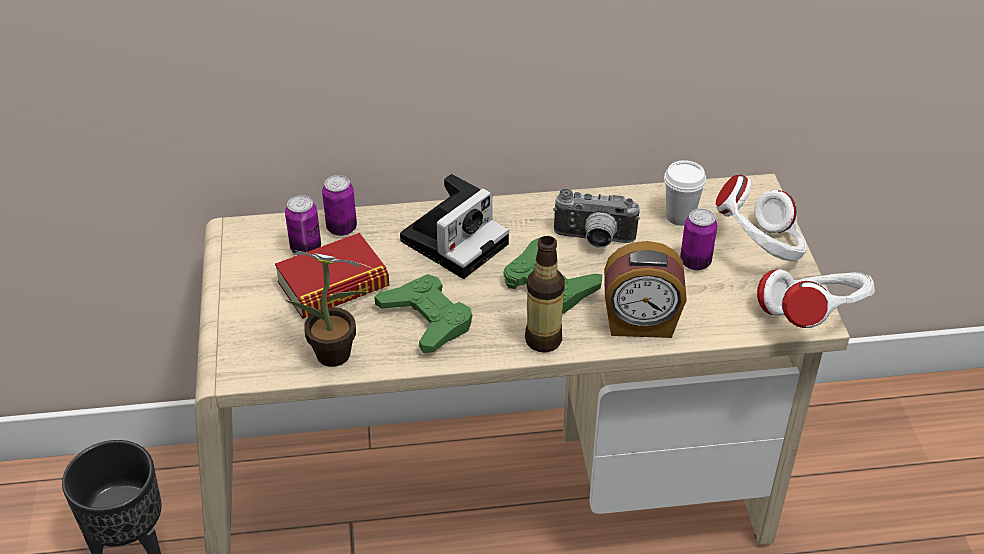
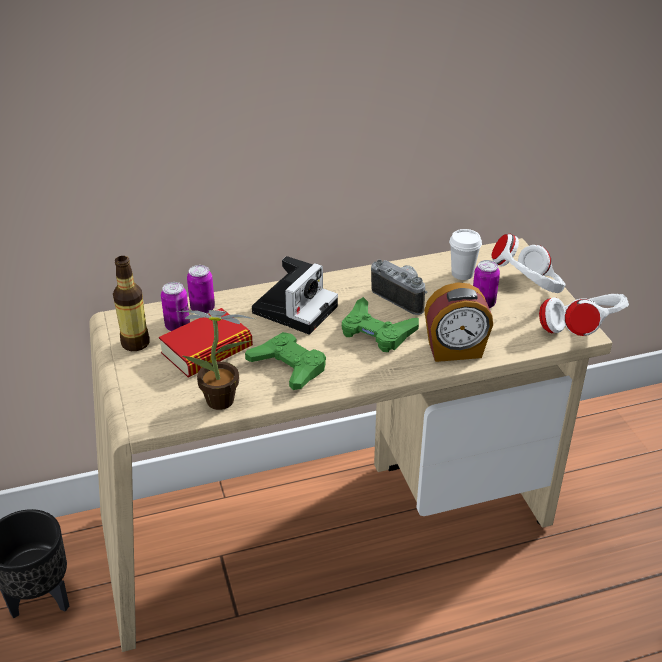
camera: 10 degrees left, 5 degrees down
bottle [525,236,565,353] -> bottle moved to [113,256,150,351]
camera [553,189,640,248] -> camera turned 135 degrees counterclockwise [371,260,427,315]

